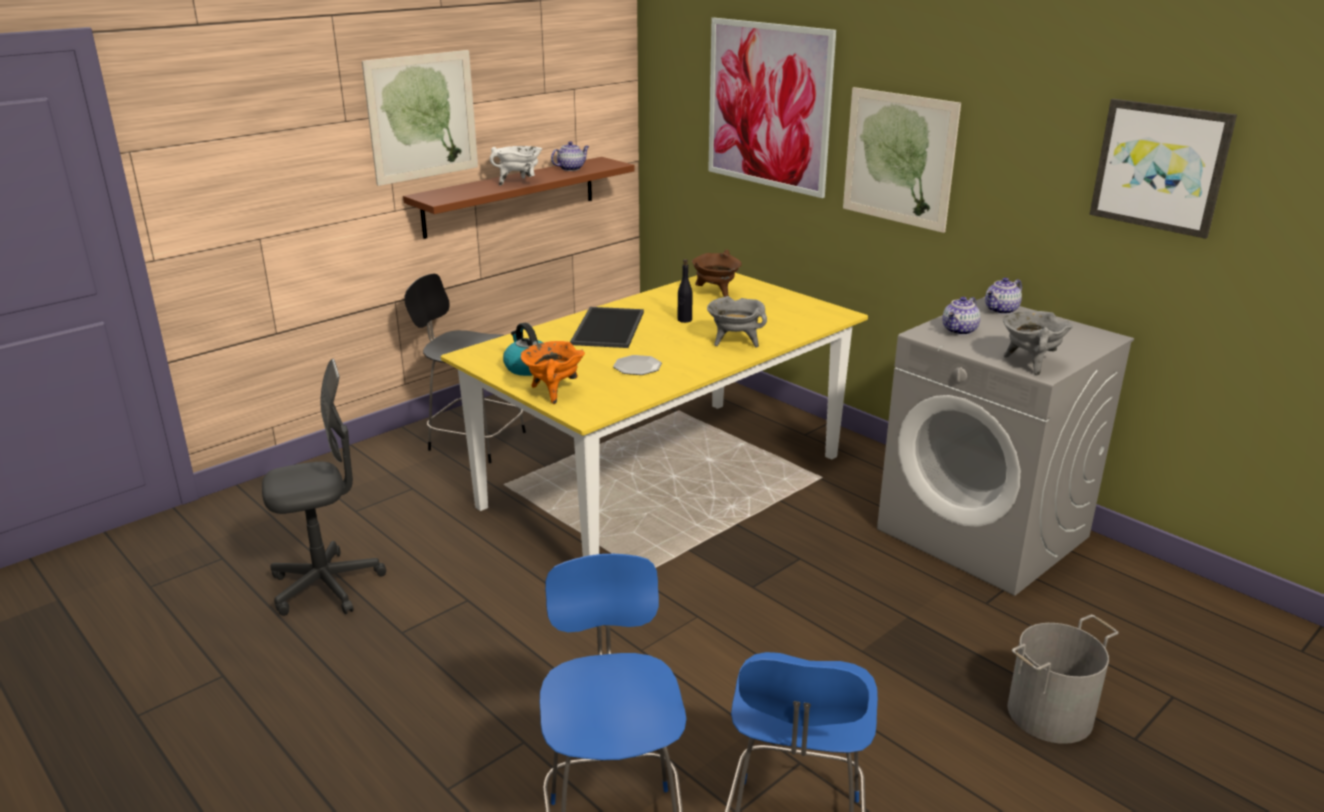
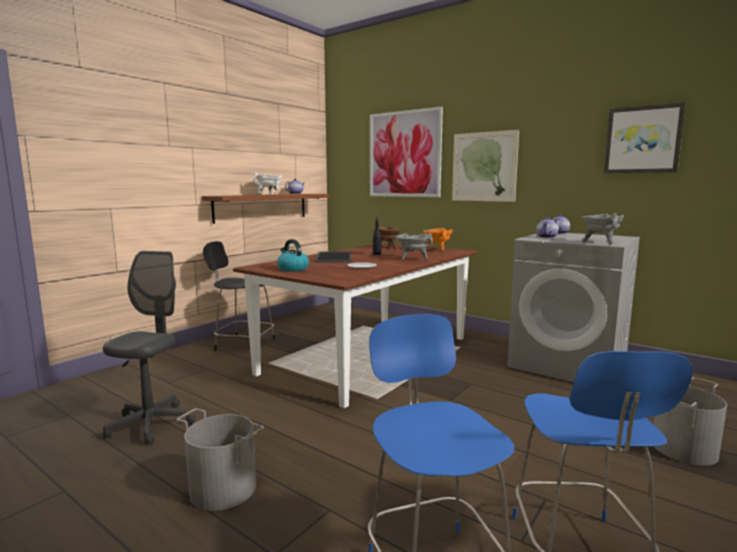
camera: 10 degrees left, 15 degrees down
grey office chair [262,359,386,616] -> grey office chair turned 45 degrees counterclockwise [103,251,195,445]
picture [362,50,478,186] -> none
yellow dining table [441,273,868,557] -> brown dining table [233,243,477,409]
orange cooking pot [521,341,585,404] -> orange cooking pot moved to [423,228,453,252]
none -> grey bucket [176,409,264,511]

